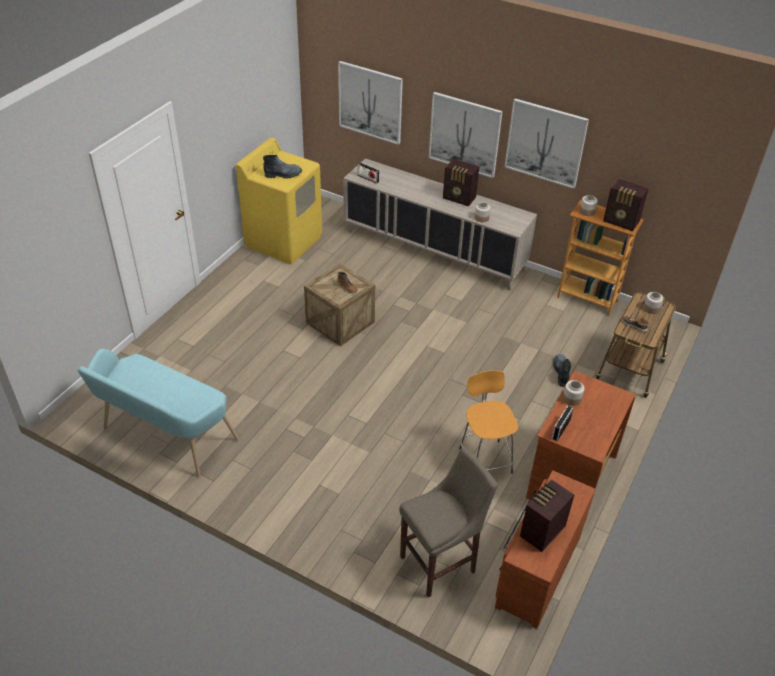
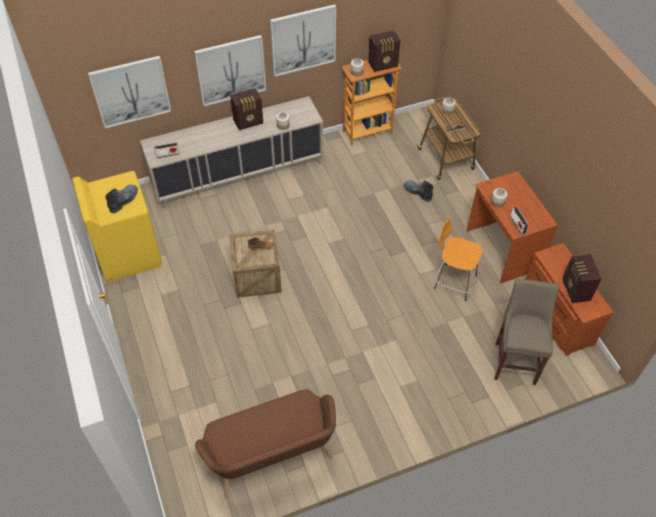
camera: 50 degrees left, 10 degrees up
turquoise bench [78,349,239,477] -> brown bench [195,389,336,499]

